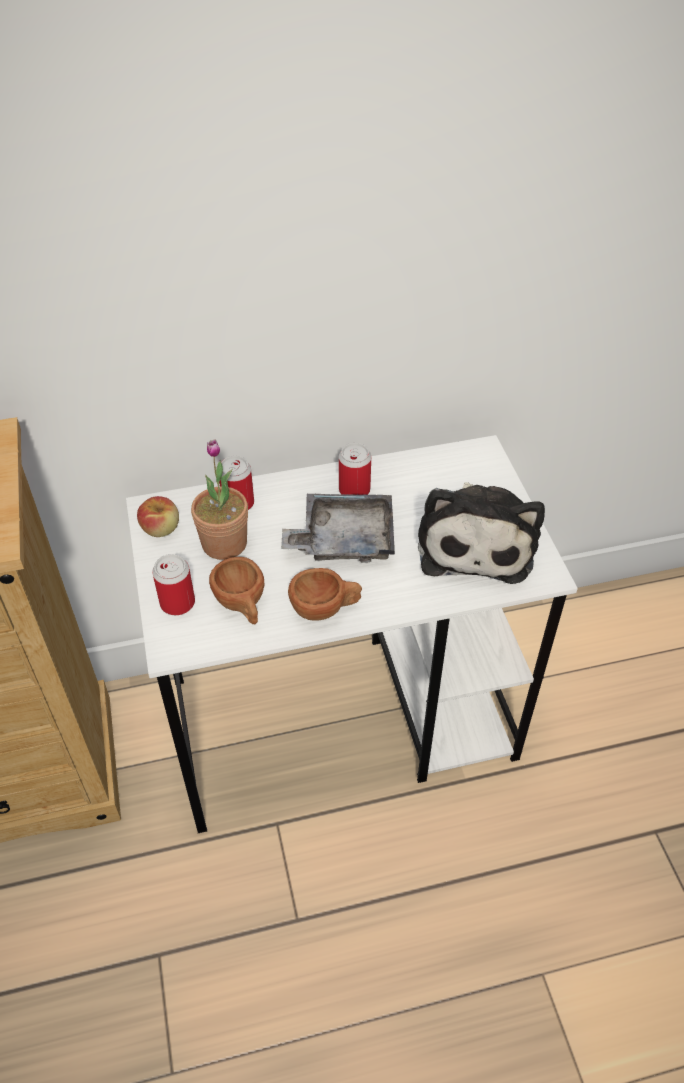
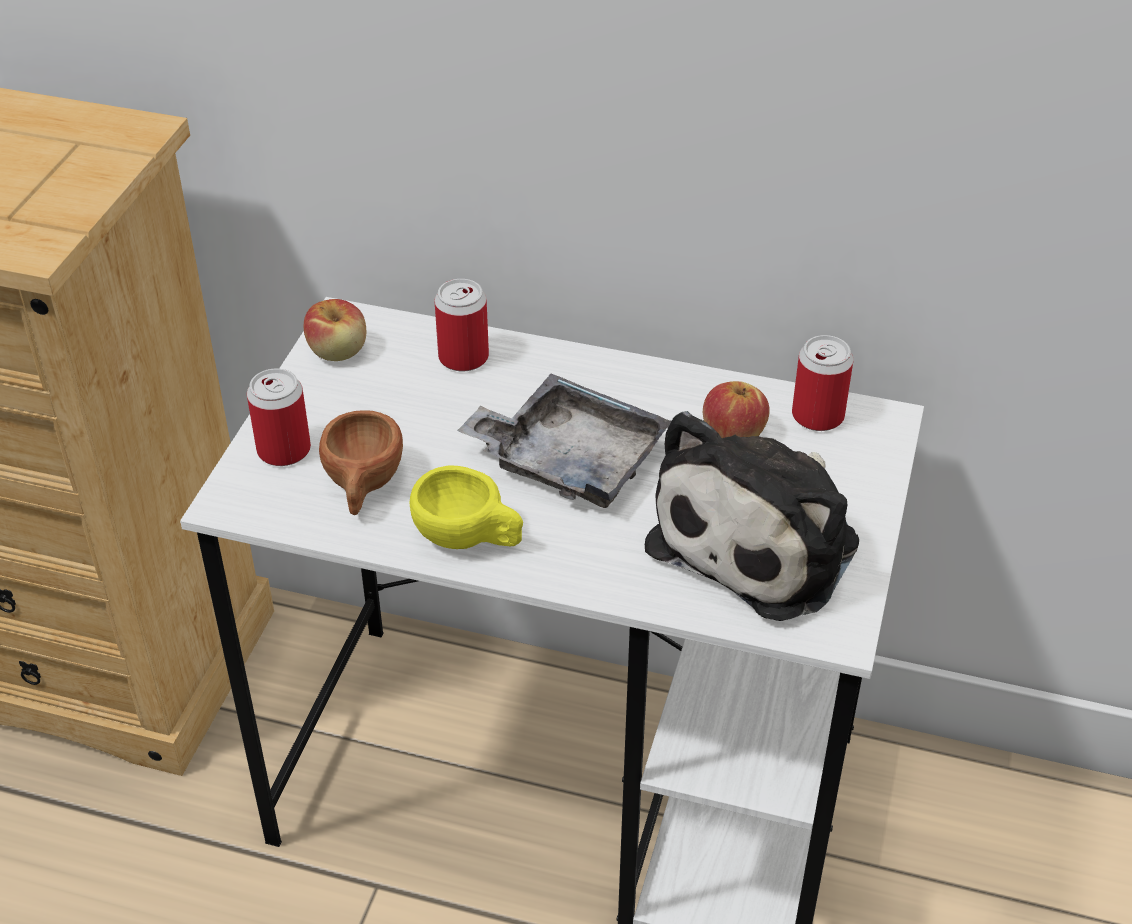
camera: 30 degrees right, 5 degrees down
potted plant [191,439,248,560] -> none
brown cup [288,568,362,621] -> yellow cup [410,465,523,549]
can [339,443,371,495] -> can moved to [792,335,853,431]
none -> apple [703,381,770,438]

